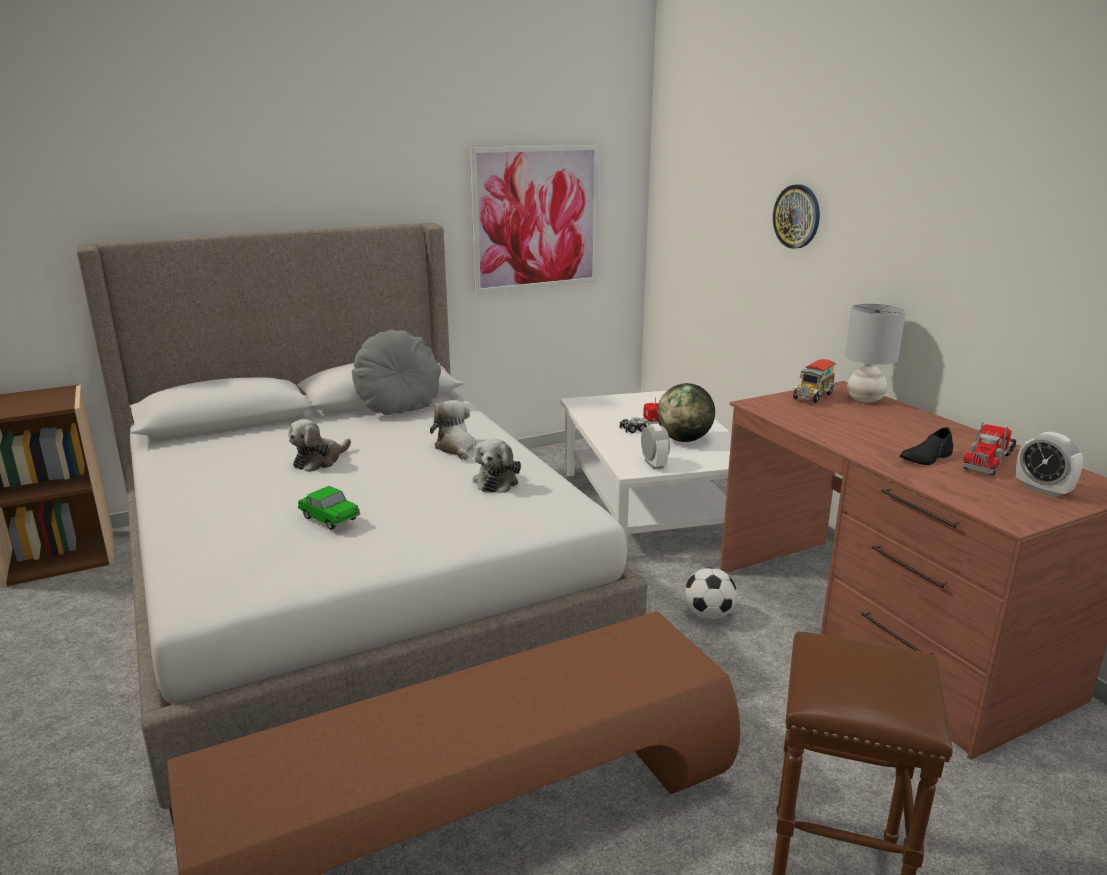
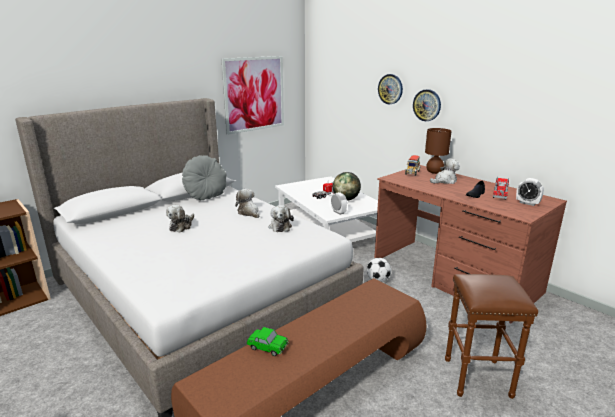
camera: 15 degrees left, 0 degrees up
toy car [298,486,360,530] -> toy car moved to [247,327,289,356]
grey table lamp [845,303,906,403] -> brown table lamp [425,128,452,174]
none -> wall clock [413,89,441,121]
none -> plush toy [430,158,460,184]

